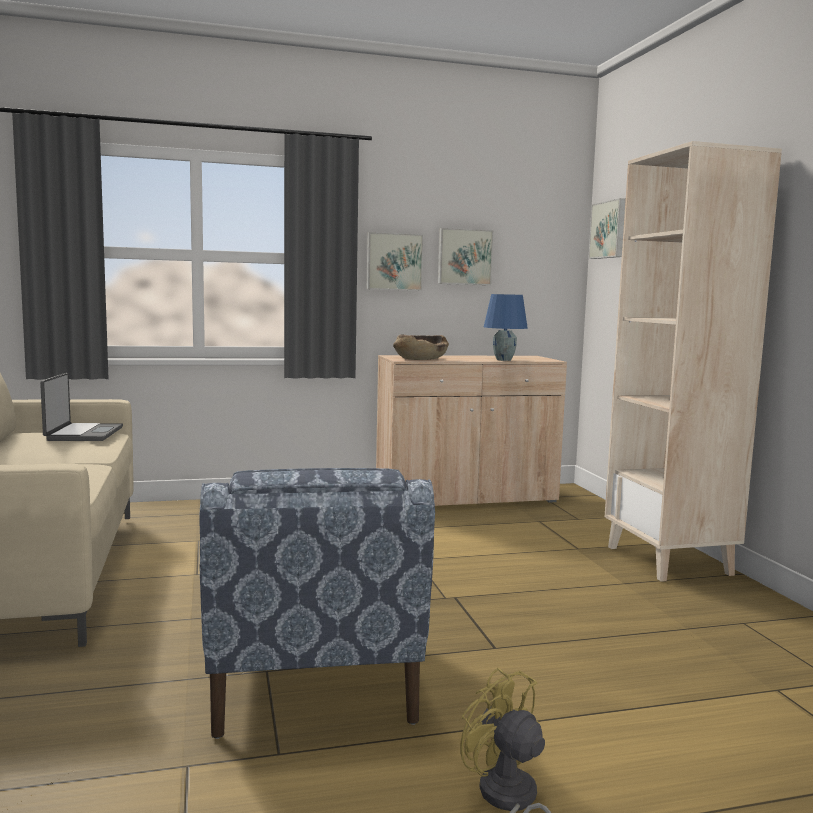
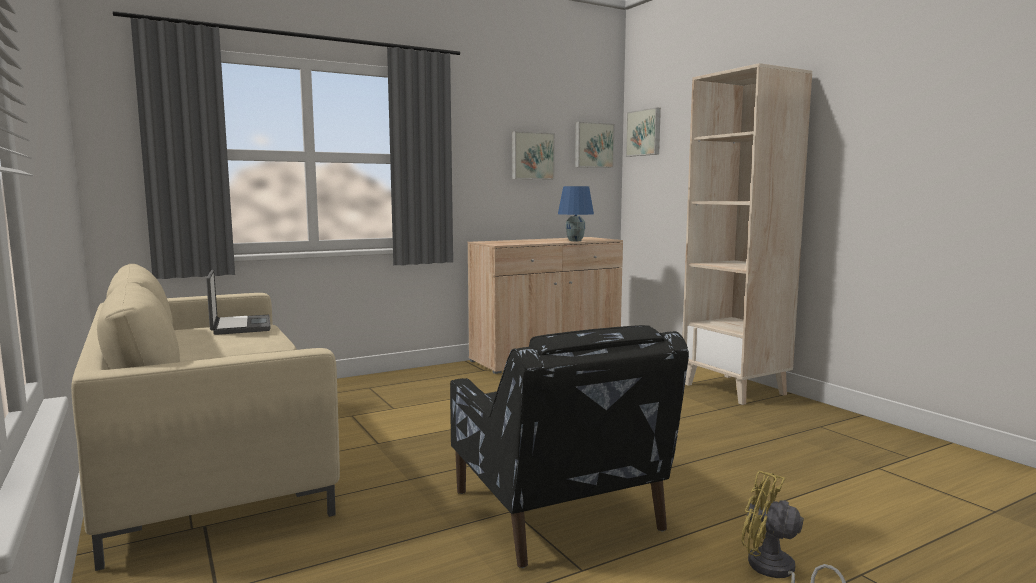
camera: 15 degrees left, 0 degrees up
blue armchair [199,468,435,739] -> black armchair [450,325,689,568]
picture [367,232,424,291] -> picture moved to [575,122,615,168]
brown bowl [393,334,449,360] -> none

